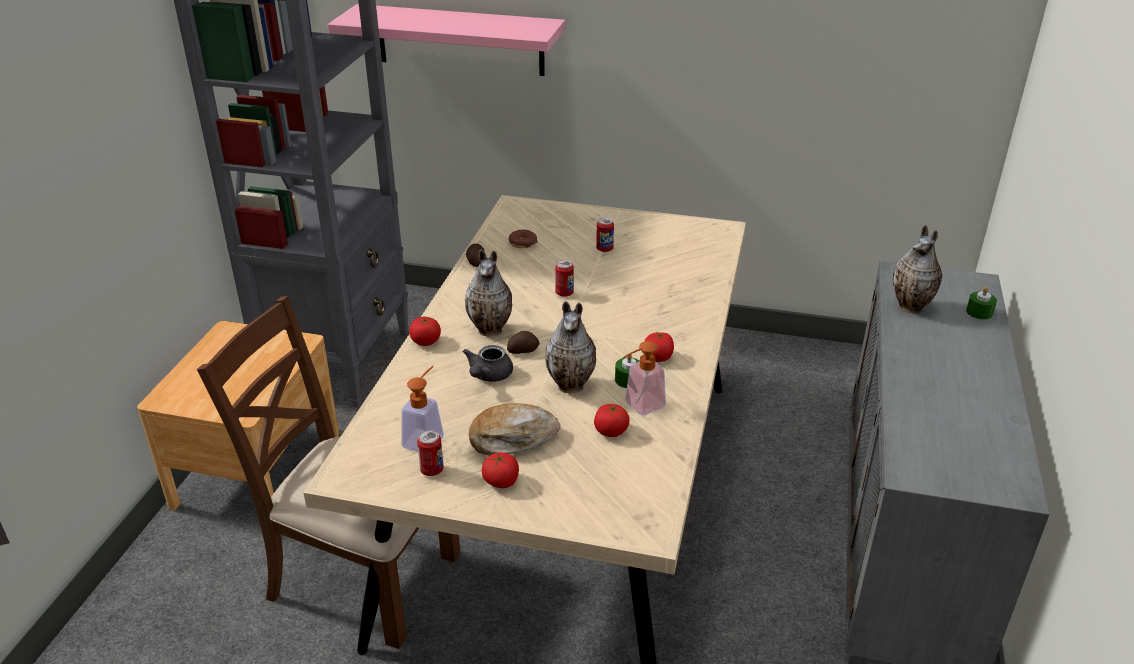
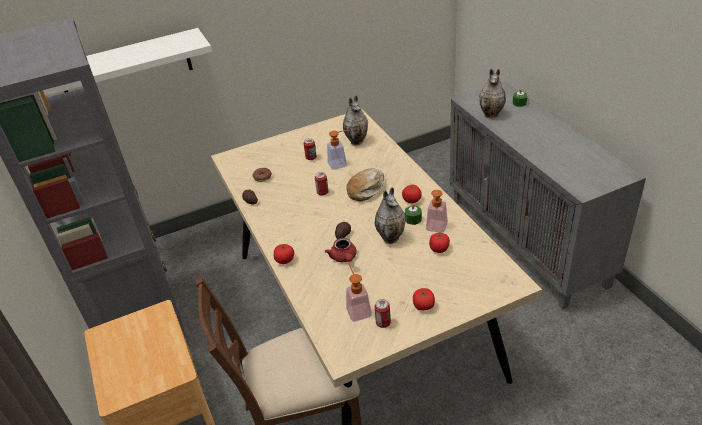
camera: 35 degrees left, 5 degrees up
pink shelf [328,4,565,76] -> white shelf [43,28,212,96]
grey teapot [463,345,513,382] -> red teapot [325,238,357,262]
vase [465,249,512,336] -> vase moved to [343,96,368,146]
bread [468,403,561,456] -> bread moved to [346,168,384,201]
none -> soap dispenser [327,130,350,170]

